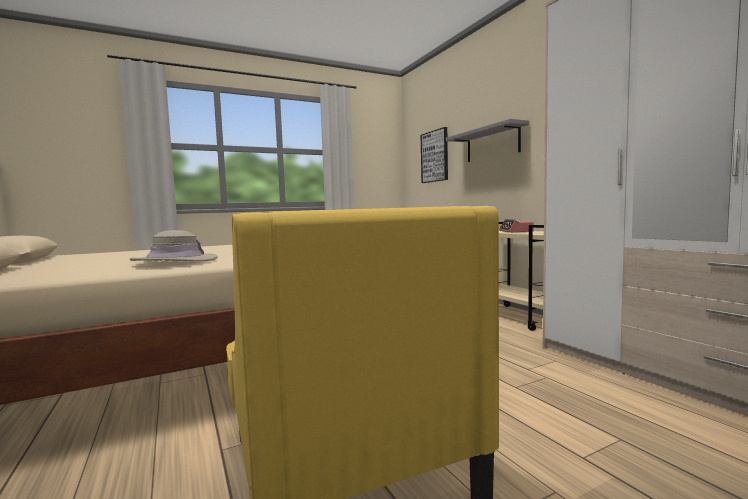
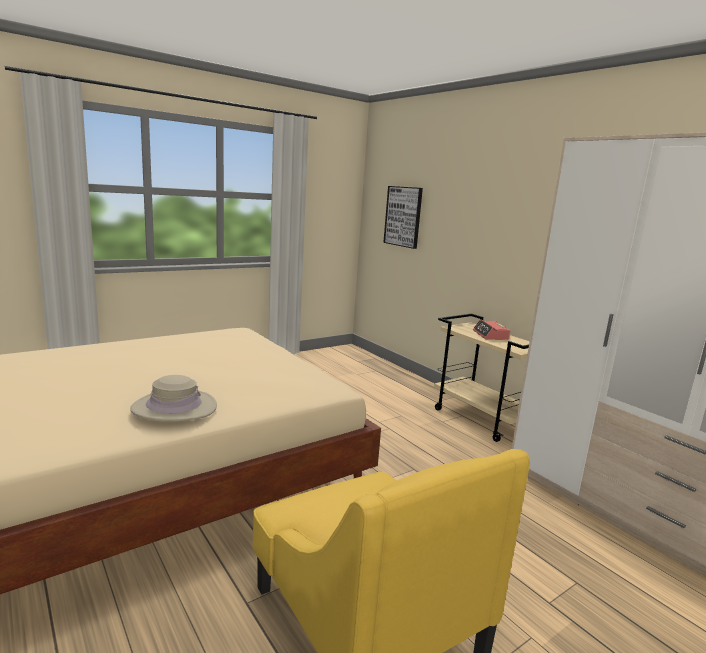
camera: 10 degrees left, 10 degrees up
grey shelf [446,119,529,162] -> none

